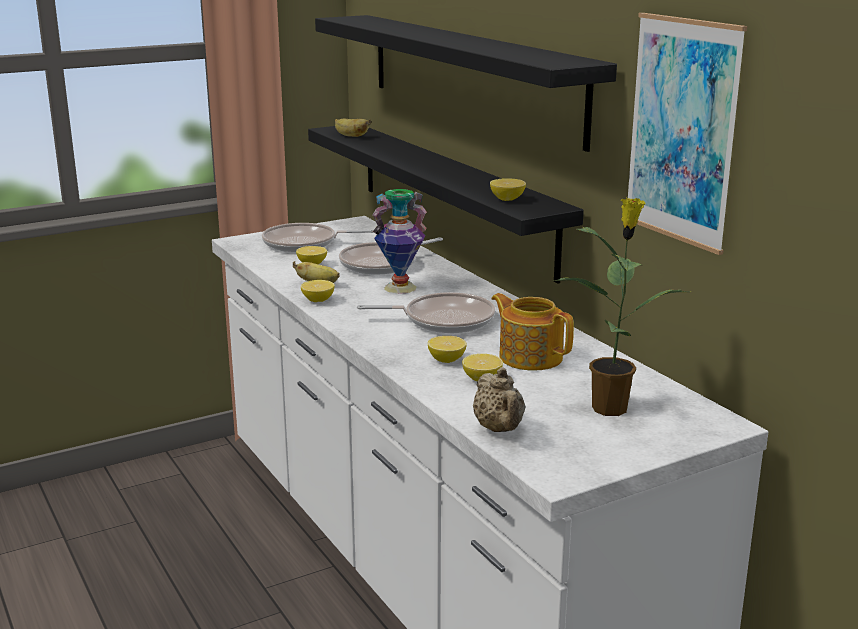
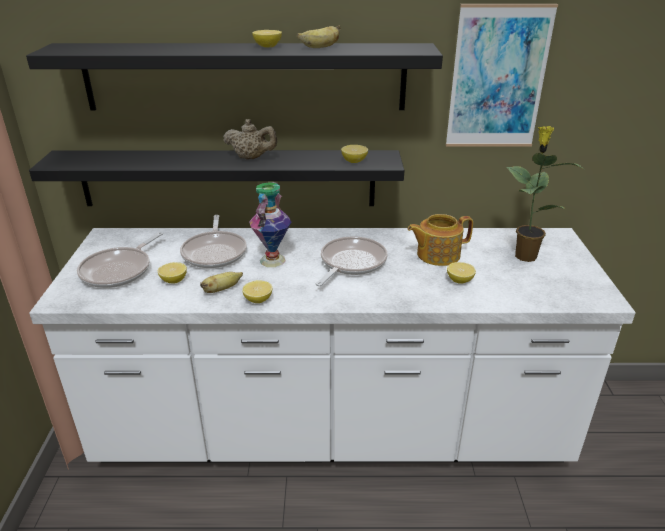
camera: 60 degrees left, 10 degrees up
banana [335,119,371,137] -> banana moved to [297,25,340,48]
lemon [428,336,467,363] -> lemon moved to [252,30,282,48]
beige teapot [473,367,526,432] -> beige teapot moved to [223,119,277,160]

